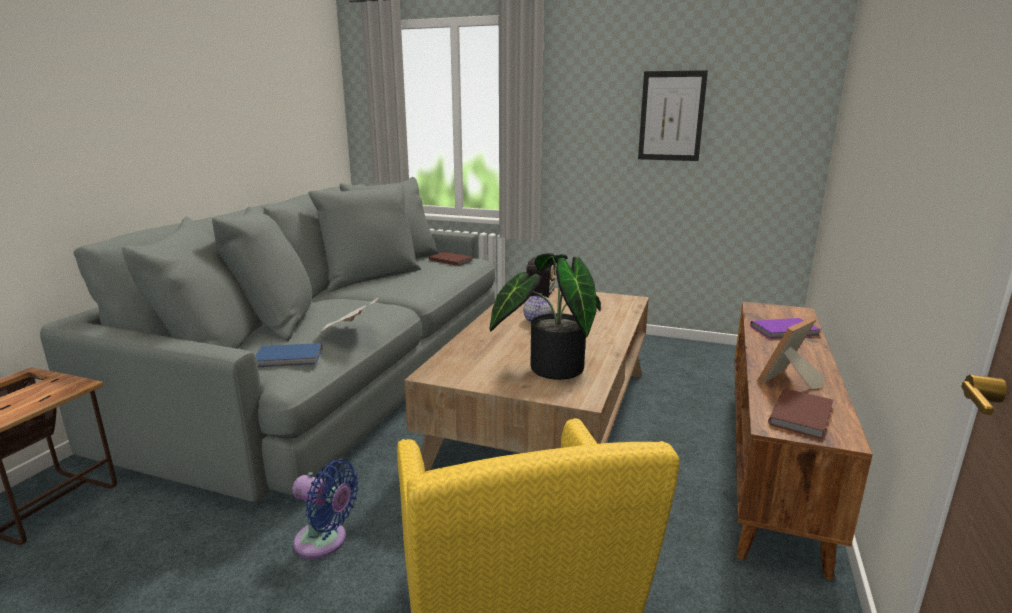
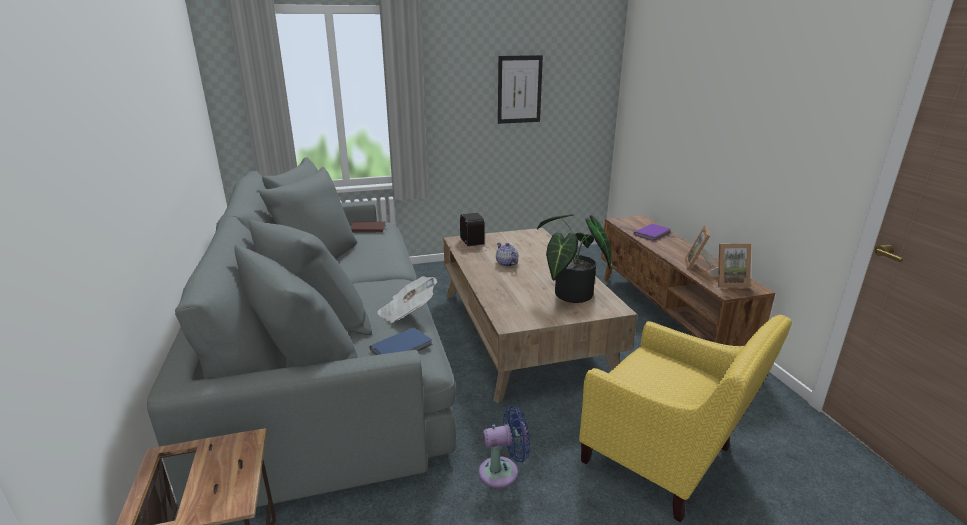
camera: 35 degrees left, 5 degrees up
brown book [768,388,833,439] -> picture frame [710,244,752,288]

